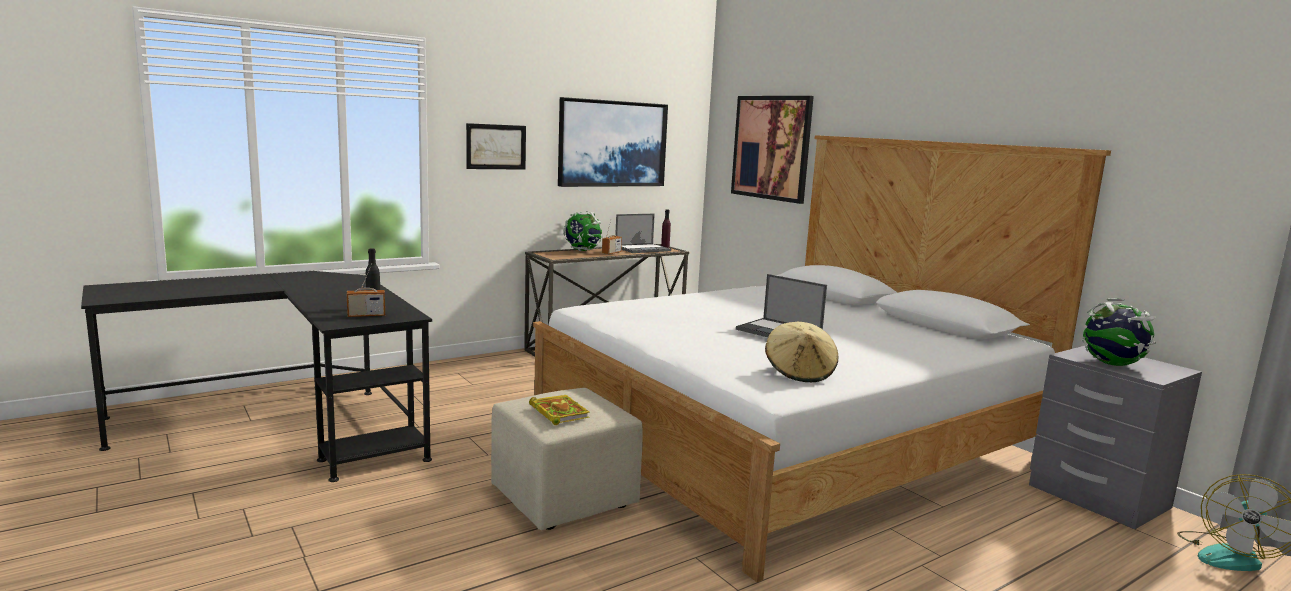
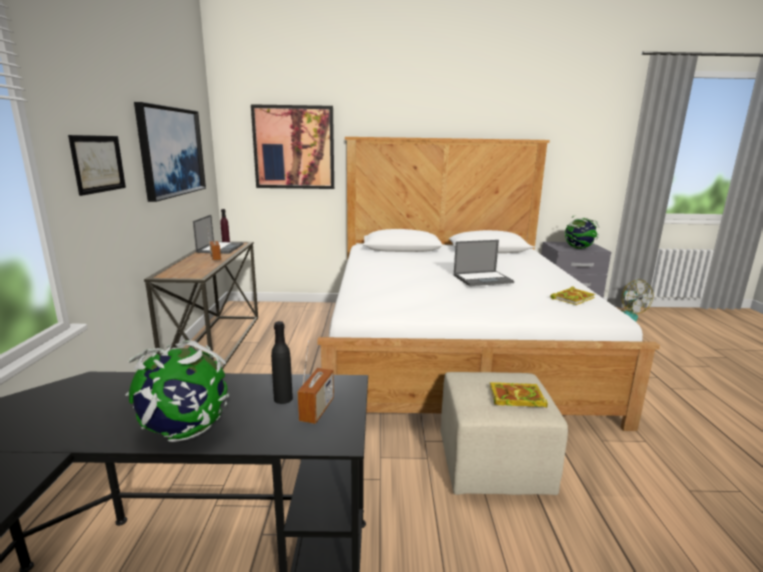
camera: 55 degrees left, 5 degrees up
globe [563,211,603,251] -> globe moved to [125,340,229,442]
beige hat [765,322,839,382] -> book [550,286,595,305]

